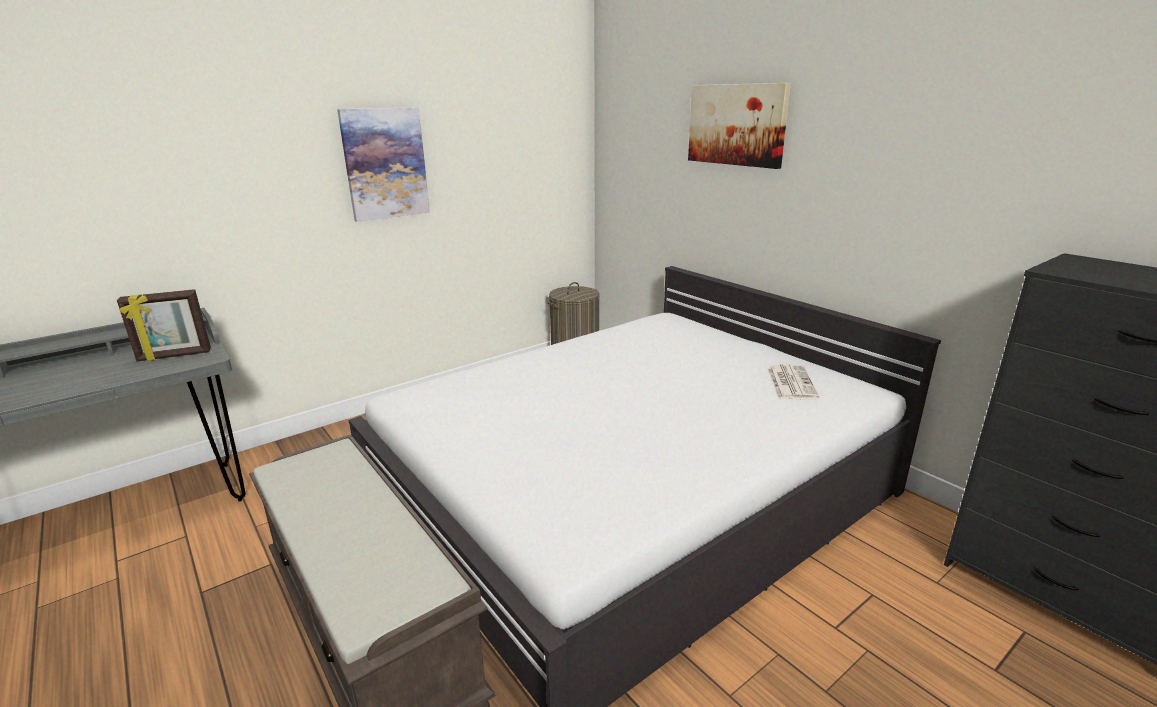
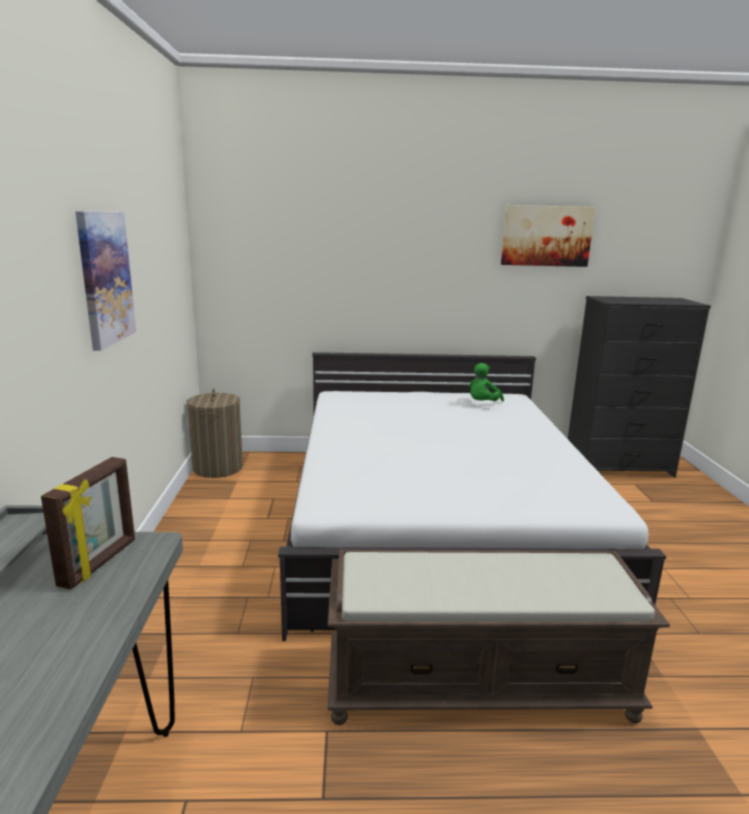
camera: 55 degrees left, 5 degrees down
picture [688,83,791,169] -> picture moved to [501,205,595,267]
newspaper [767,364,819,400] -> green plush toy [469,363,504,401]

